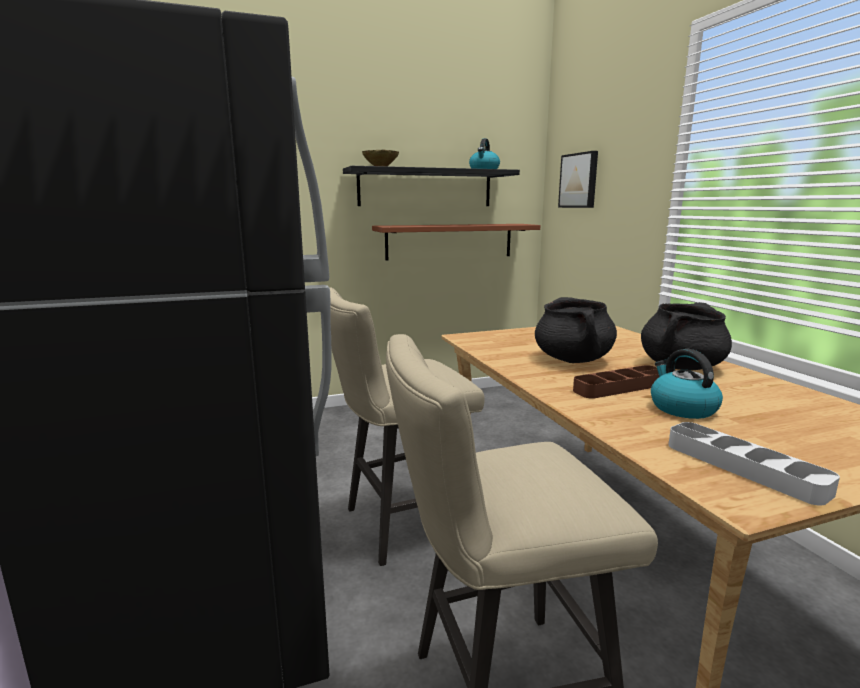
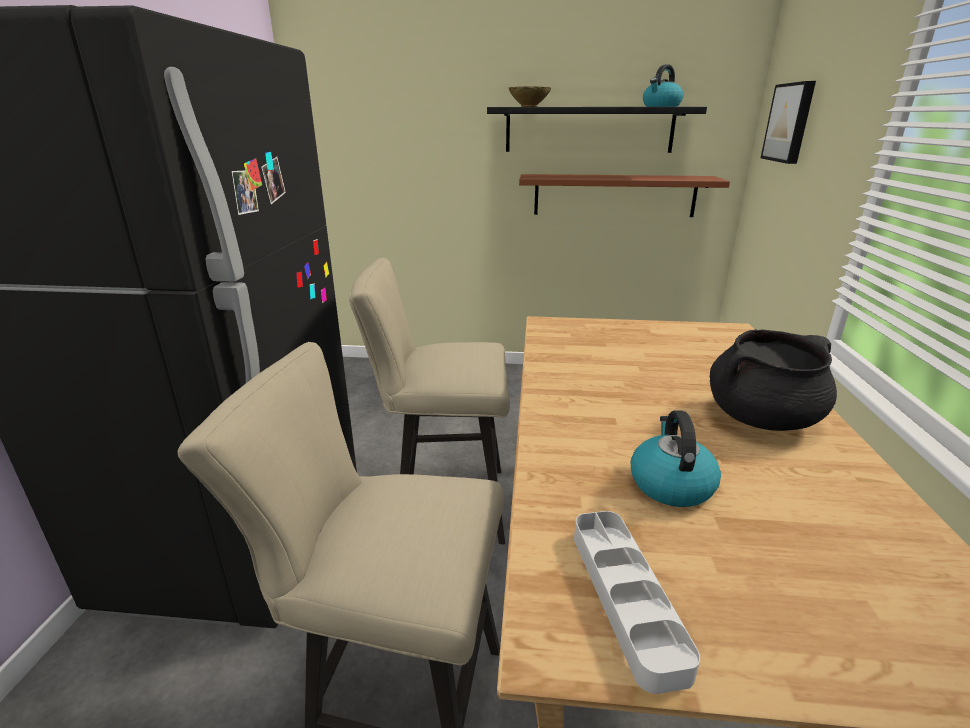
camera: 25 degrees right, 10 degrees up
black cooking pot [535,297,617,363] -> none
brown tray [573,365,659,399] -> none

